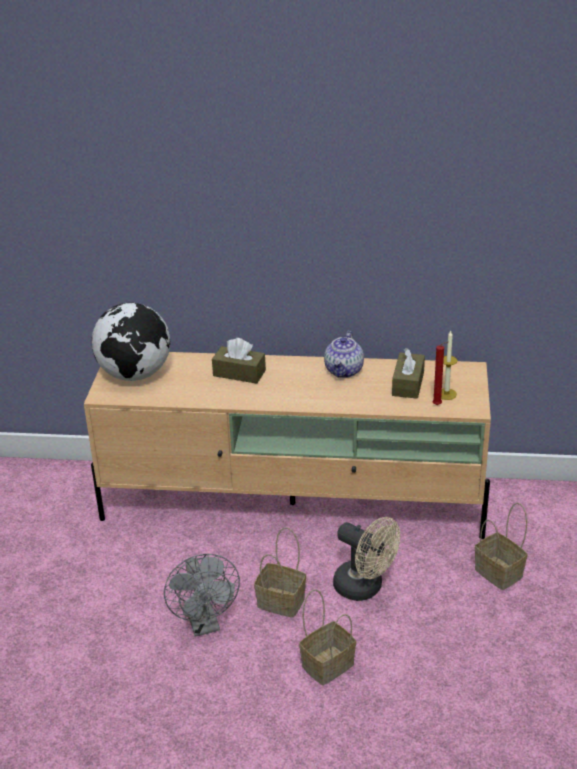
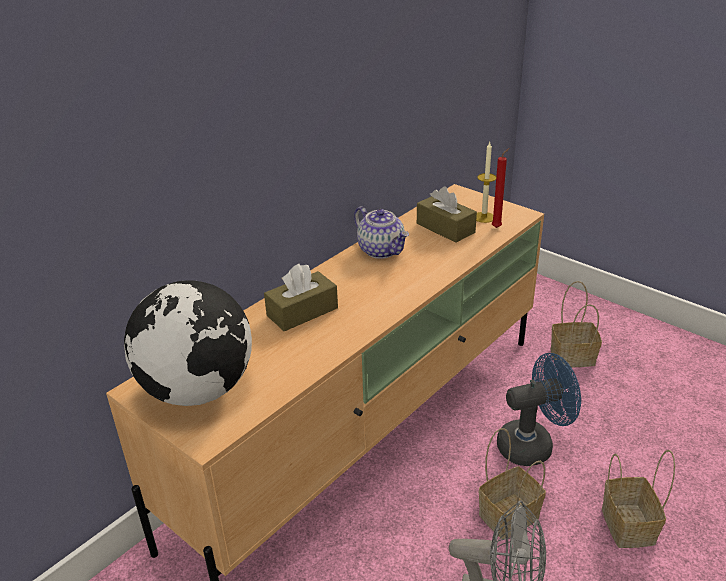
camera: 55 degrees left, 0 degrees up
beige fan [333,517,400,601] -> blue fan [497,353,581,466]

